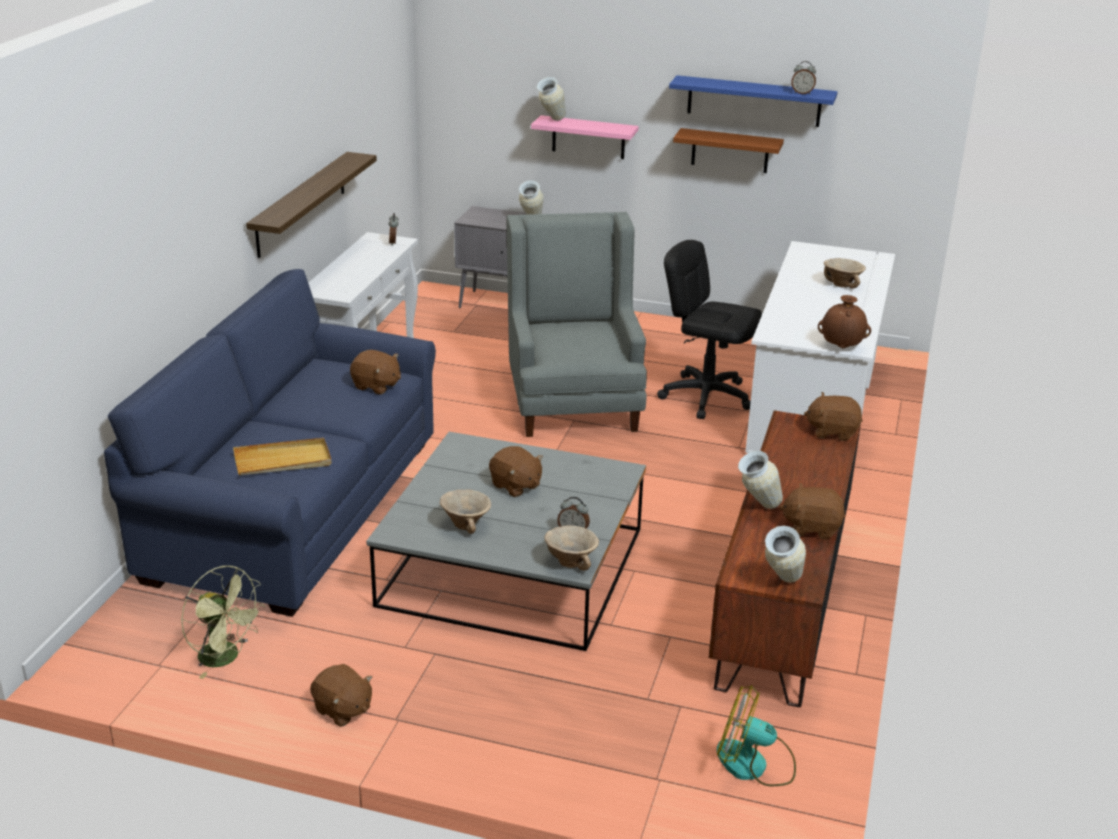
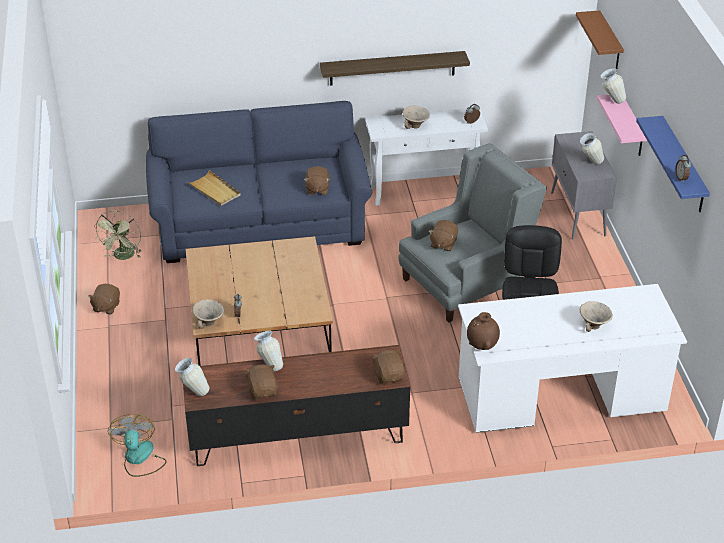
camera: 65 degrees right, 10 degrees up
grey coffee table [366,432,646,651] -> brown coffee table [186,236,333,366]
beige bowl [440,490,491,534] -> beige bowl moved to [403,106,430,129]
brown plush toy [489,446,543,497] -> brown plush toy moved to [429,220,458,251]
brown shelf [673,128,784,173] -> brown shelf moved to [576,10,624,69]

